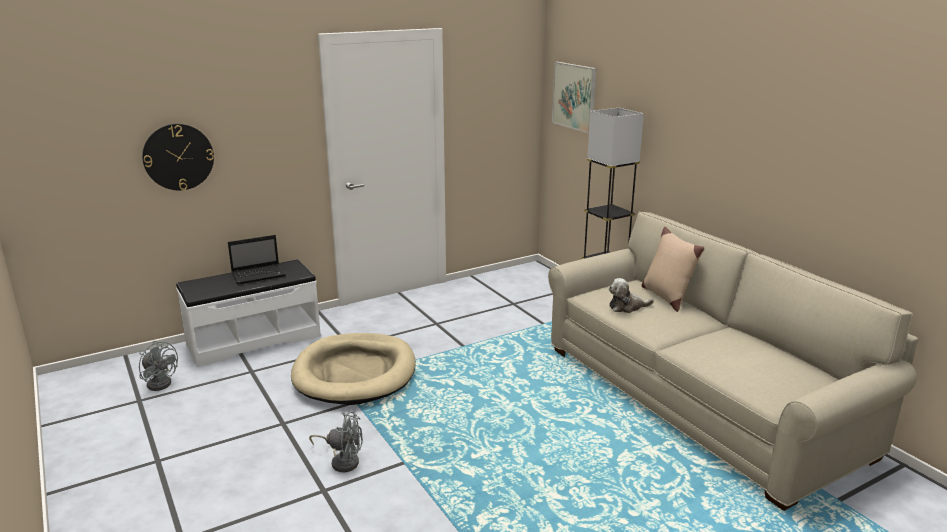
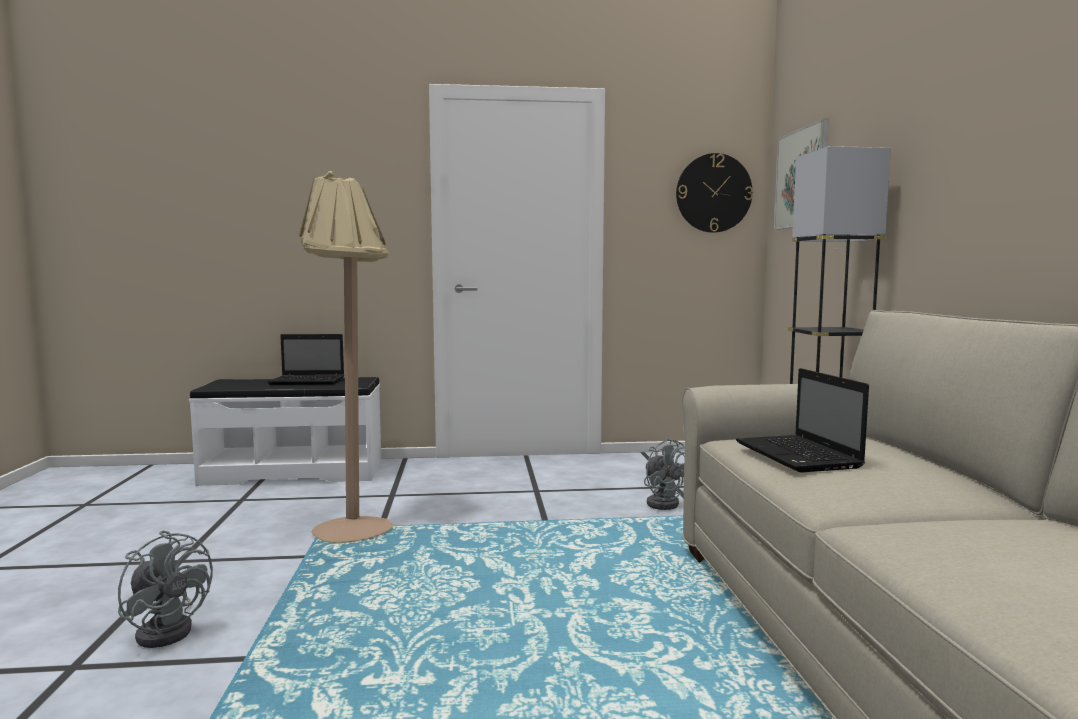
camera: 25 degrees right, 15 degrees down
grey fan [139,341,178,391] -> grey fan moved to [644,437,685,510]
wall clock [142,124,214,190] -> wall clock moved to [676,153,753,233]
beige dog bed [291,333,416,405] -> beige floor lamp [299,171,393,543]
plush toy [609,278,654,313] -> laptop [736,368,869,472]
beige pillow [642,227,705,312] -> none

